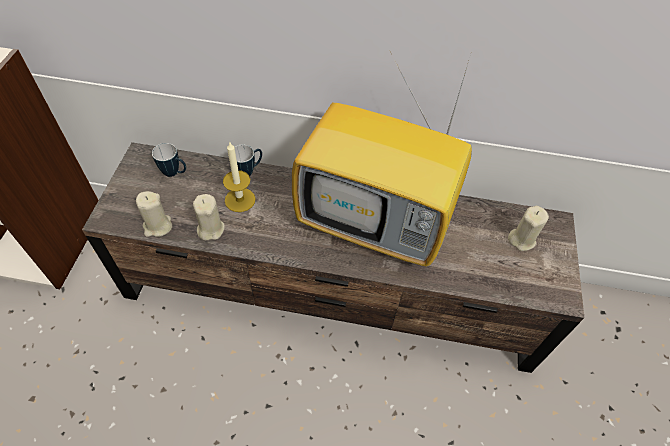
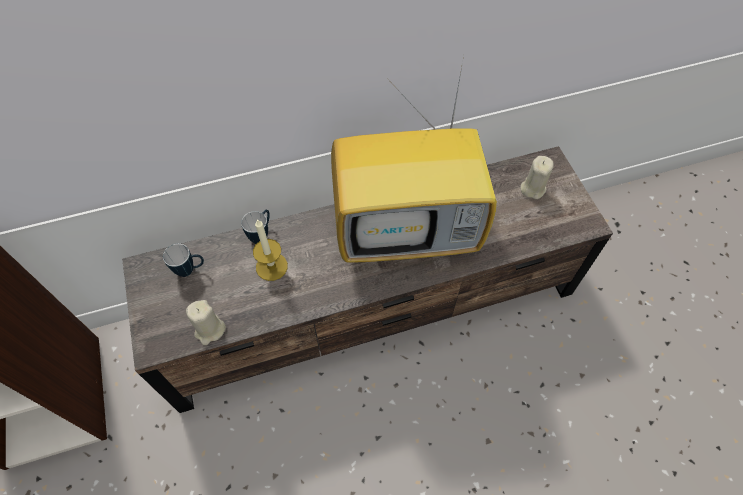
camera: 25 degrees left, 5 degrees up
beige candle [193,194,225,240] -> none

